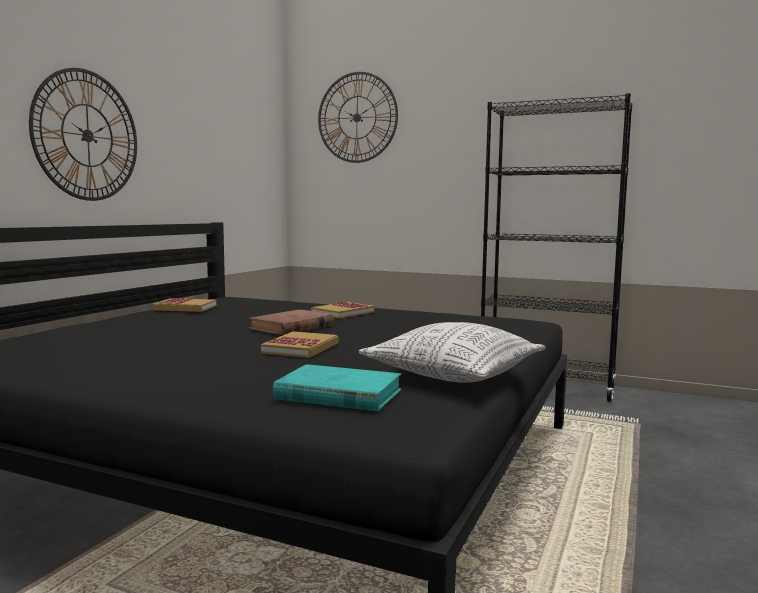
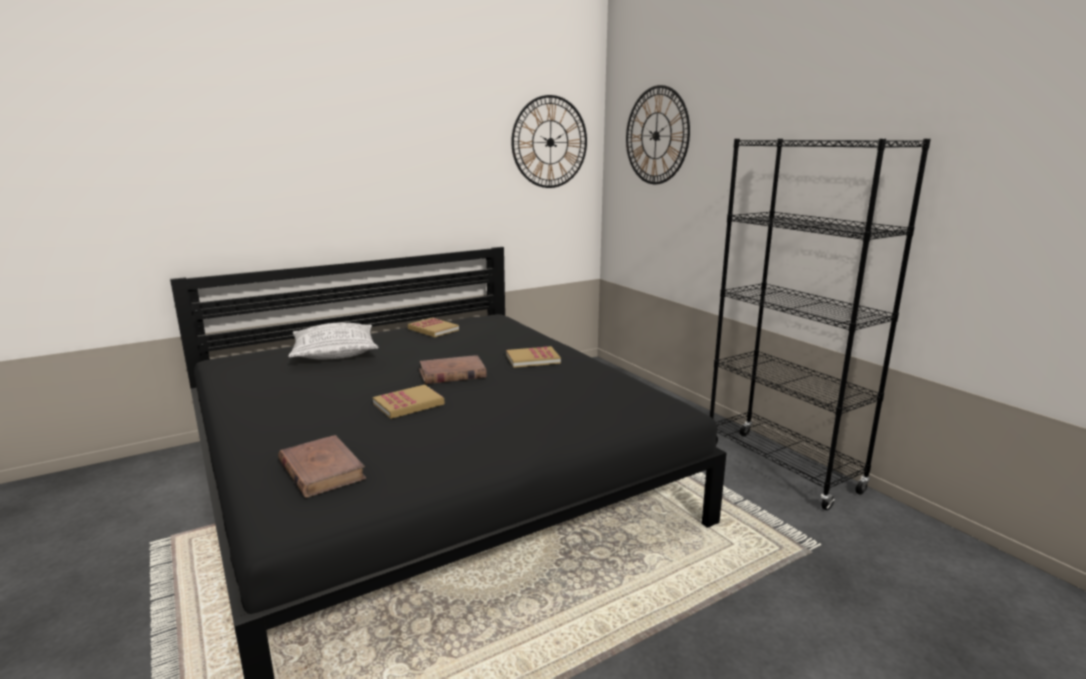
camera: 35 degrees right, 10 degrees up
wall clock [29,68,137,201] -> wall clock moved to [511,95,587,188]
turquoise book [273,364,402,411] -> brown book [278,435,366,498]
pillow [358,322,546,383] -> pillow moved to [288,323,378,360]

